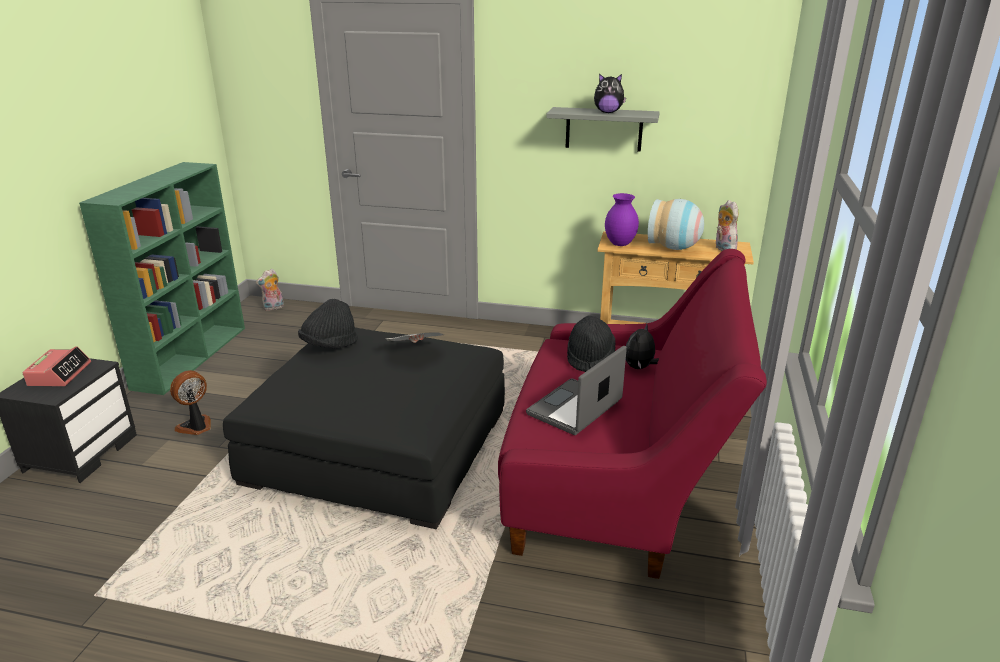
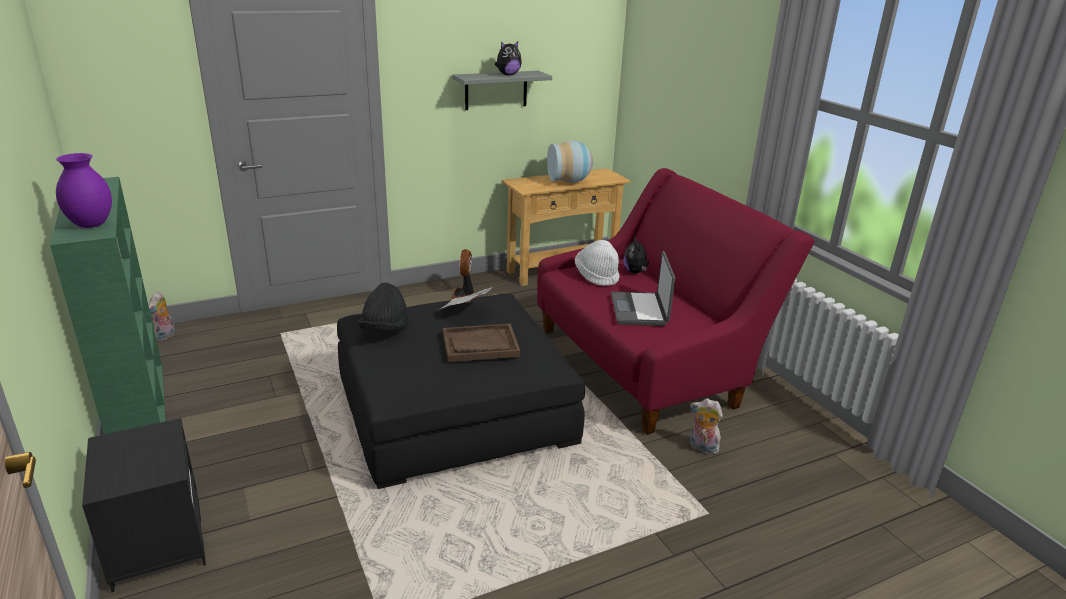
camera: 40 degrees left, 0 degrees up
alarm clock [22,346,91,386] -> none
fan [170,370,211,435] -> fan moved to [451,249,476,299]
black hat [567,315,615,372] -> white hat [575,240,619,286]
purple vase [605,193,639,246] -> purple vase moved to [56,153,112,228]
plush toy [716,200,738,251] -> plush toy moved to [690,398,723,455]
none -> brown tray [443,324,520,362]

